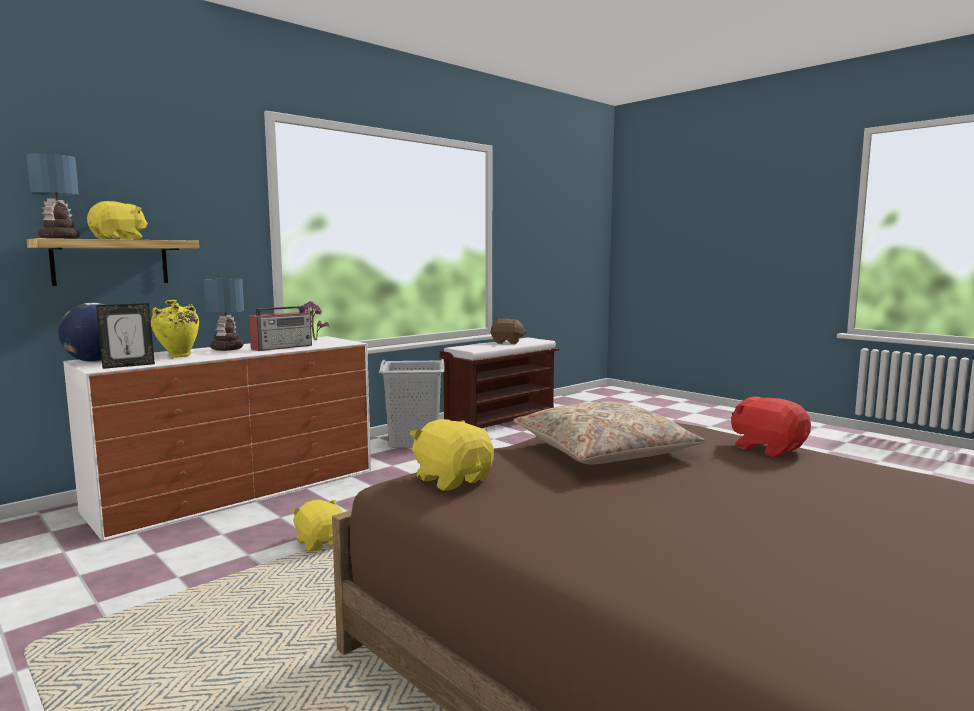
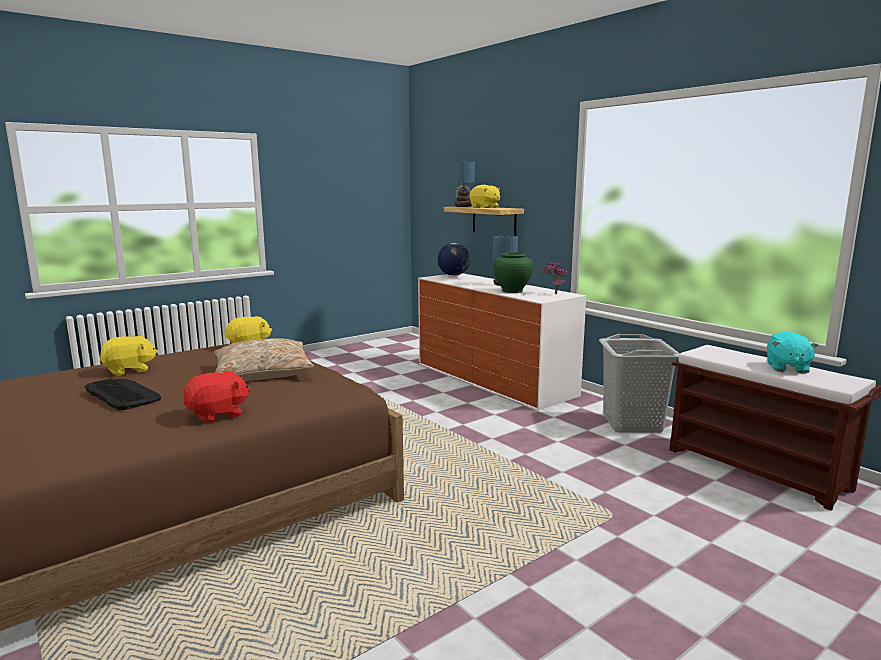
camera: 95 degrees right, 5 degrees up
picture frame [96,303,155,369] -> none
yellow vase [151,300,199,357] -> none
radio [249,304,312,351] -> green vase [493,252,534,293]
yellow plush toy [290,500,343,552] -> yellow plush toy moved to [100,336,158,376]
brown plush toy [490,318,526,344] -> turquoise plush toy [767,332,819,374]
none -> keyboard [85,379,161,410]

